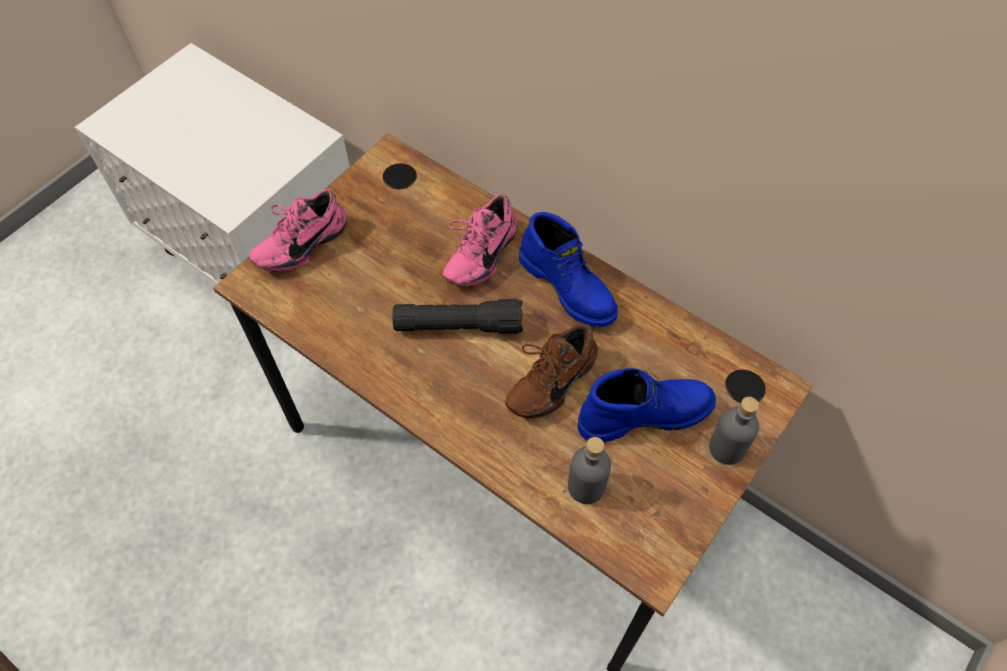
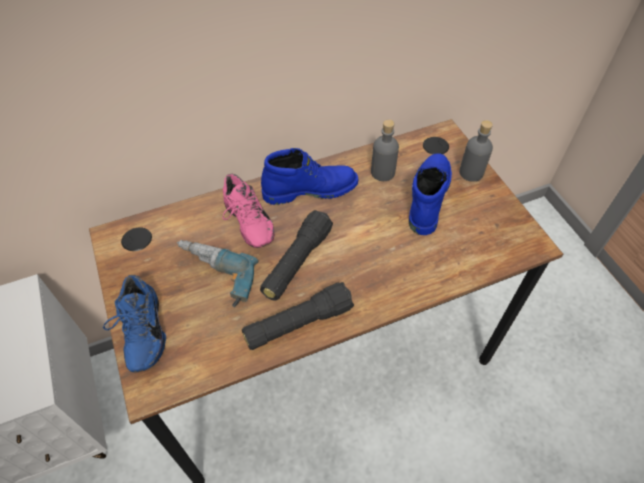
camera: 60 degrees left, 5 degrees down
pink shoe [249,190,347,272] -> blue shoe [103,275,166,373]
brown shoe [505,323,598,418] -> none
grey bottle [568,437,611,504] -> grey bottle moved to [371,120,399,181]
none -> power drill [177,240,258,307]
none -> black flashlight [242,282,354,350]

